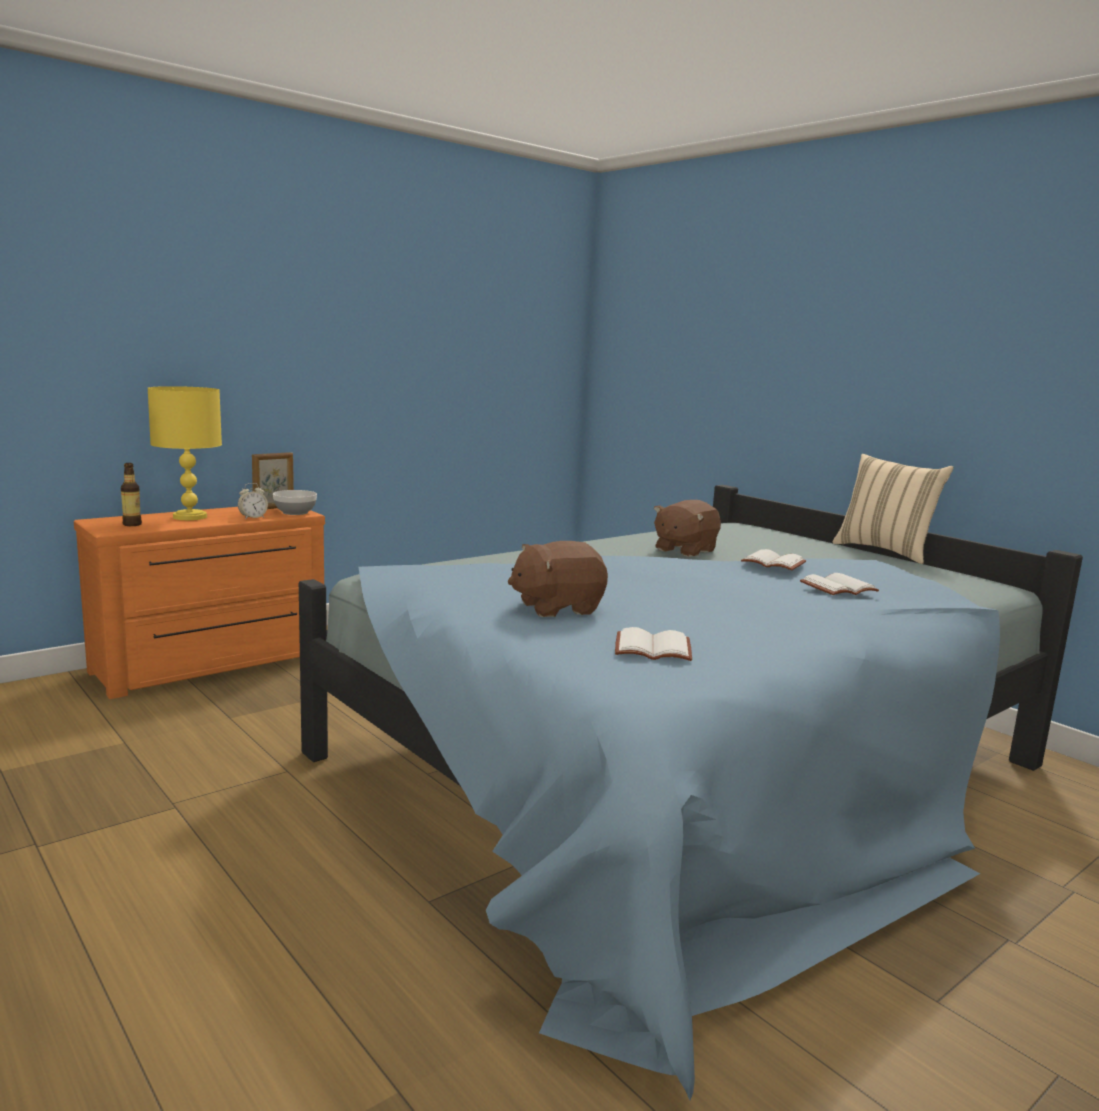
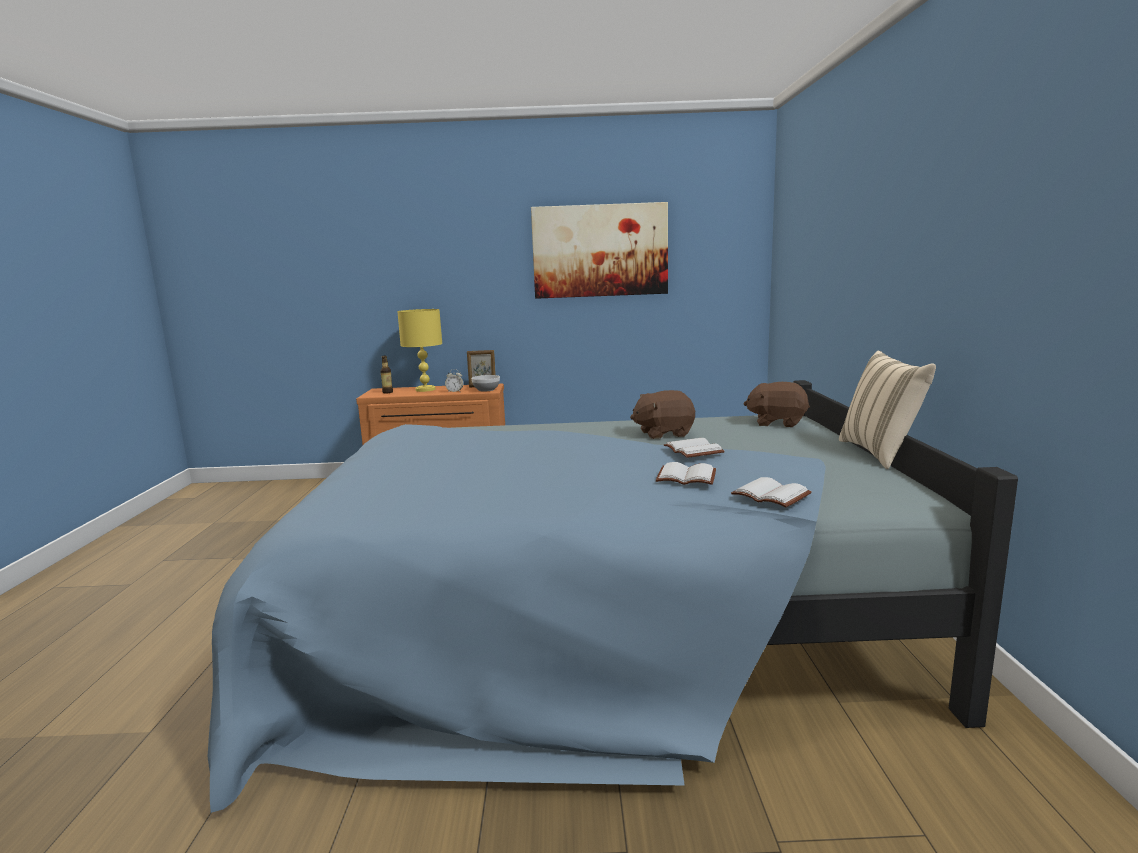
camera: 40 degrees right, 0 degrees up
brown plush toy [508,541,608,617] -> brown plush toy moved to [743,382,810,427]
white book [615,627,692,661] -> white book moved to [731,477,812,507]
none -> picture [531,202,668,299]

